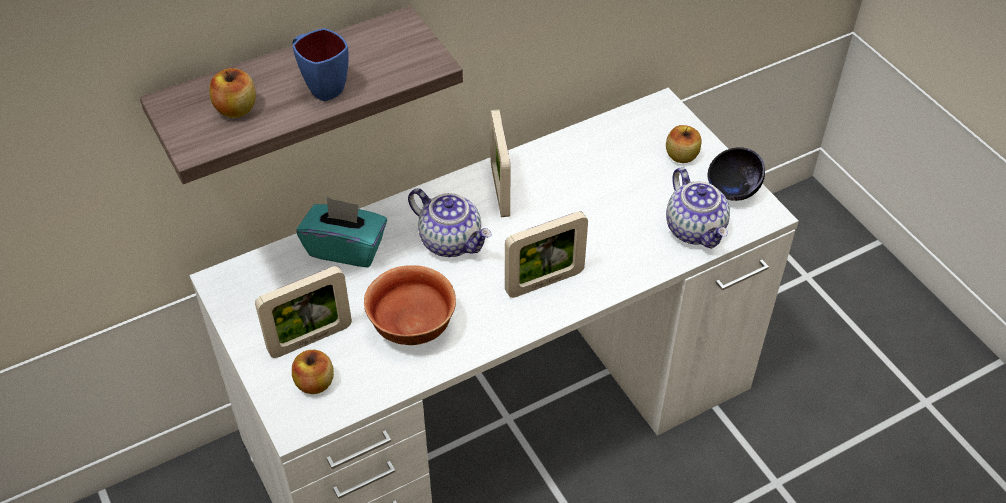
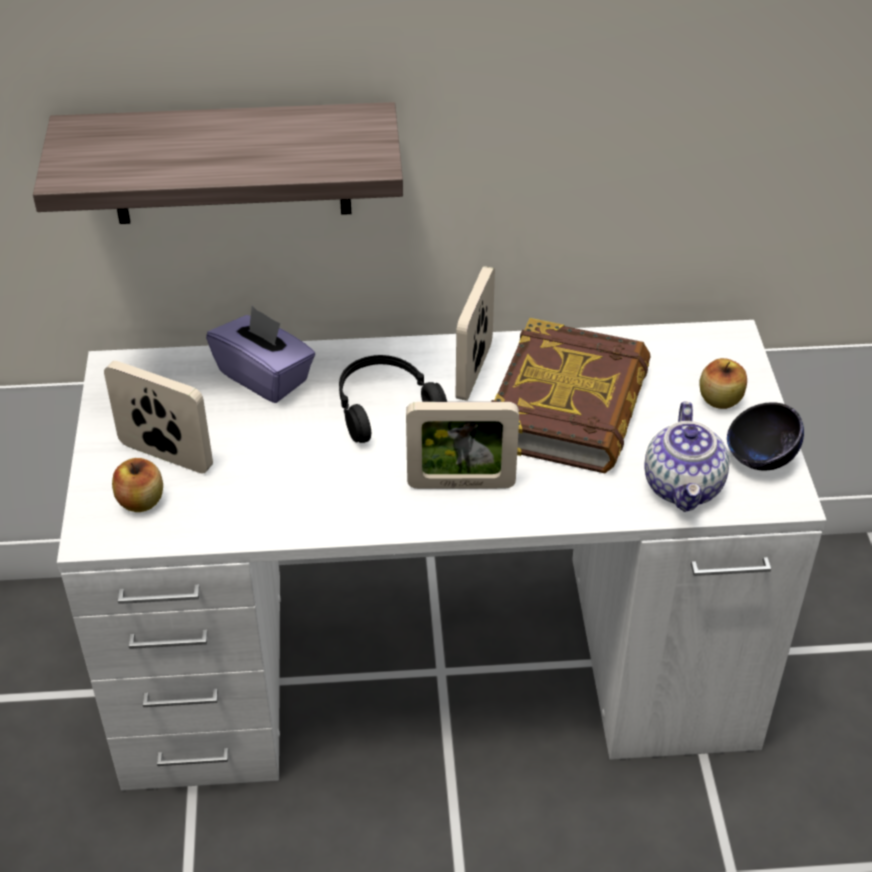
camera: 25 degrees right, 5 degrees down
apple [209,68,256,118] -> none
picture frame [255,266,352,358] -> picture frame turned 150 degrees counterclockwise [104,361,213,473]
blue mug [292,28,349,101] -> none
turquoise tissue box [296,197,387,267] -> purple tissue box [206,306,315,403]
bowl [364,265,456,345] -> none
teapot [408,188,492,257] -> black headphones [339,355,447,443]
none -> book [491,318,651,474]

